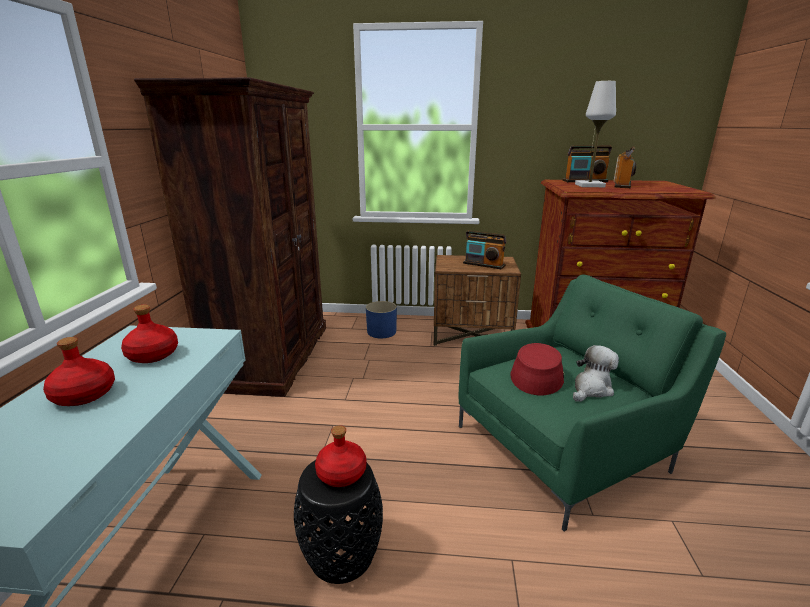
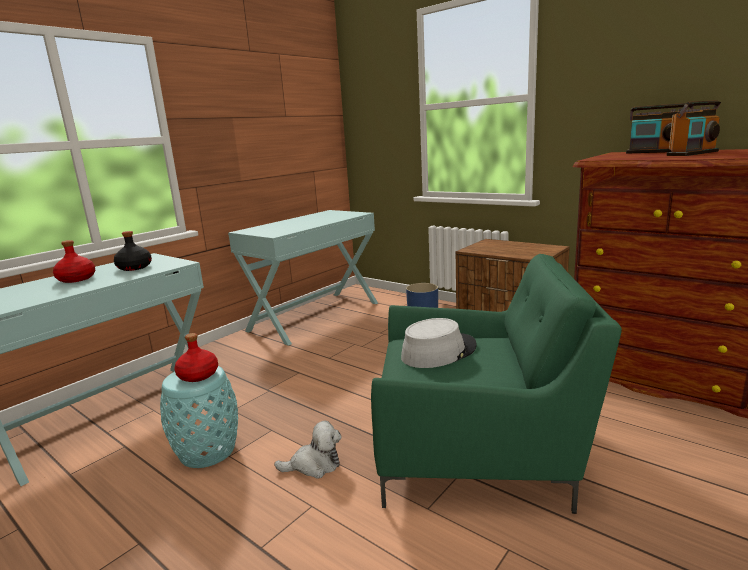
camera: 35 degrees right, 5 degrees down
red bottle [121,305,178,363] -> black bottle [114,231,152,271]
brown wardrobe [134,77,326,397] -> turquoise desk [228,210,378,346]
black stool [294,460,383,584] -> turquoise stool [160,366,238,468]
radio [463,231,507,269] -> none
red hat [511,343,564,395] -> grey hat [401,318,477,368]
plush toy [573,345,619,402] -> plush toy moved to [274,421,341,479]
white table lamp [575,81,616,187] -> none

